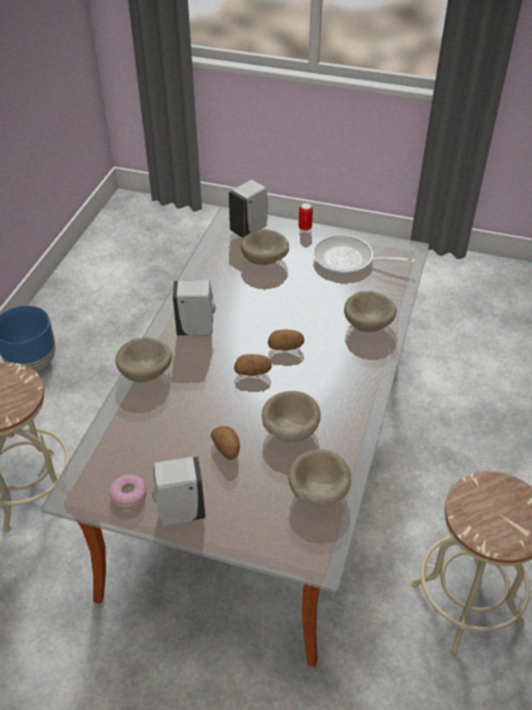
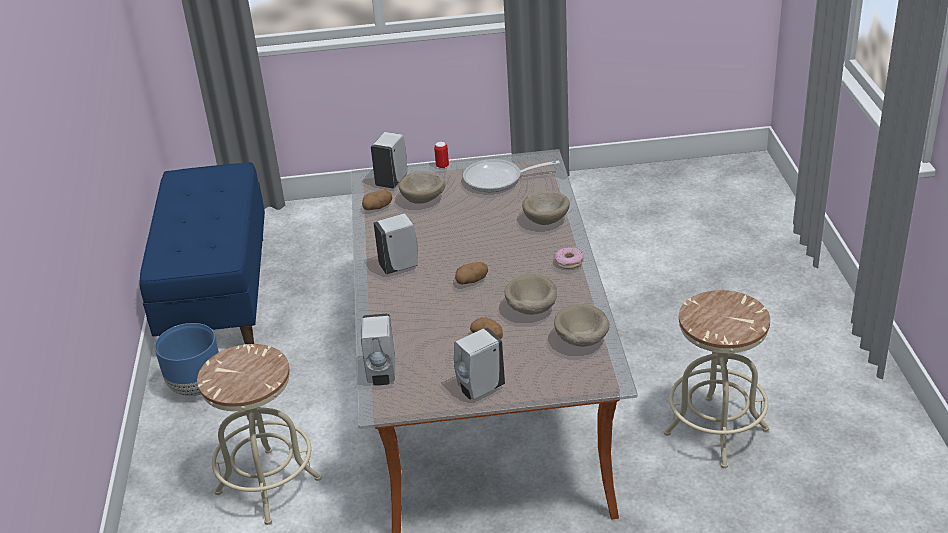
camera: 20 degrees left, 10 degrees down
donut [109,474,147,508] -> donut moved to [554,247,584,269]
beige bowl [116,337,172,382] -> none
potato [268,329,304,351] -> potato moved to [362,190,392,210]
none -> blue bench [139,162,265,344]
none -> white soap dispenser [361,314,395,385]

